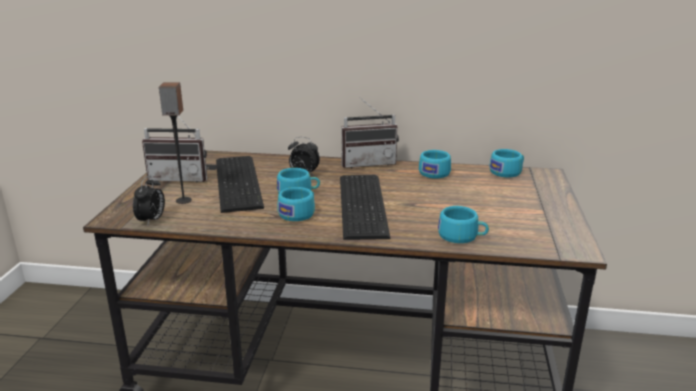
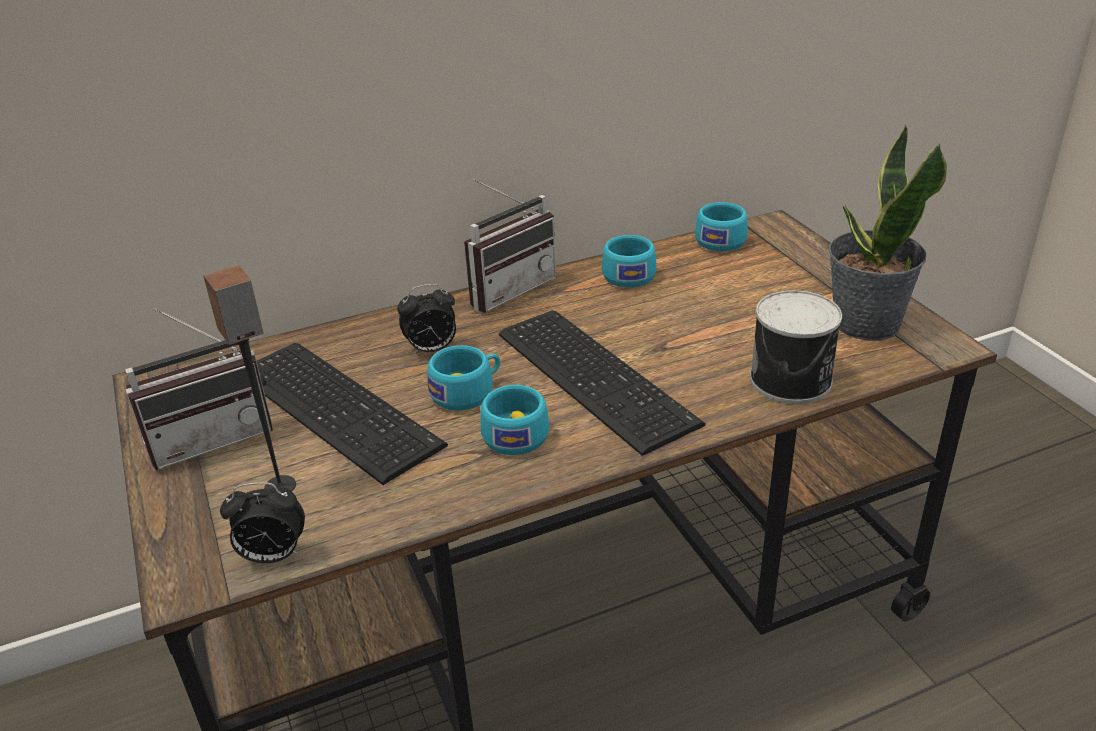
camera: 30 degrees left, 10 degrees up
alarm clock [133,175,165,225] -> alarm clock turned 105 degrees clockwise [220,482,305,563]
turquoise cup [438,206,489,243] -> can [750,290,842,404]
none -> potted plant [828,124,947,341]

